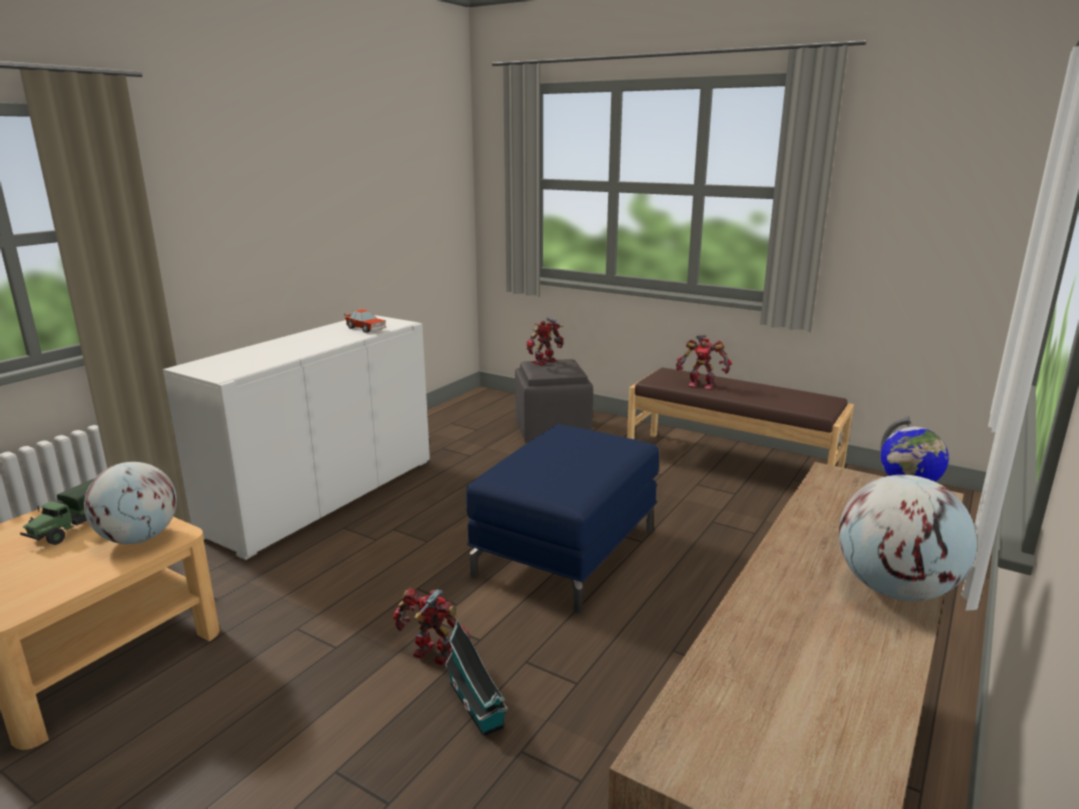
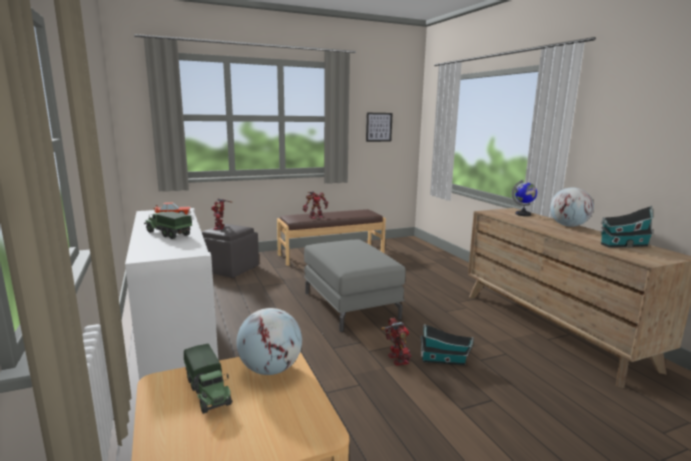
camera: 55 degrees left, 5 degrees down
toy robot [393,588,471,665] -> toy robot turned 105 degrees clockwise [381,318,411,366]
blue ottoman [466,424,659,613] -> grey ottoman [304,240,406,332]
none -> toy truck [144,211,192,239]
none -> picture [366,113,393,142]
none -> toy house [600,206,654,248]

